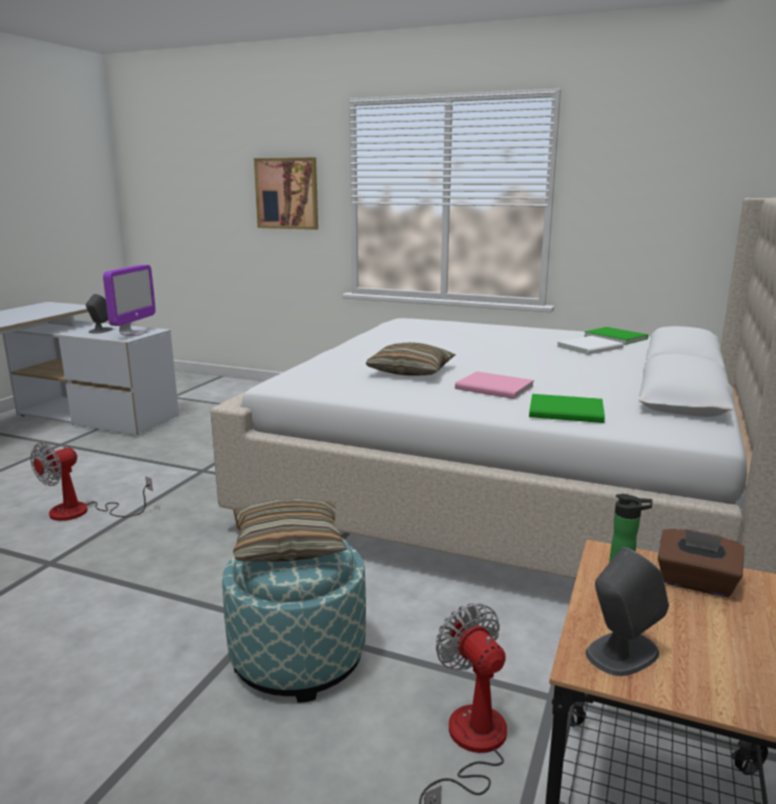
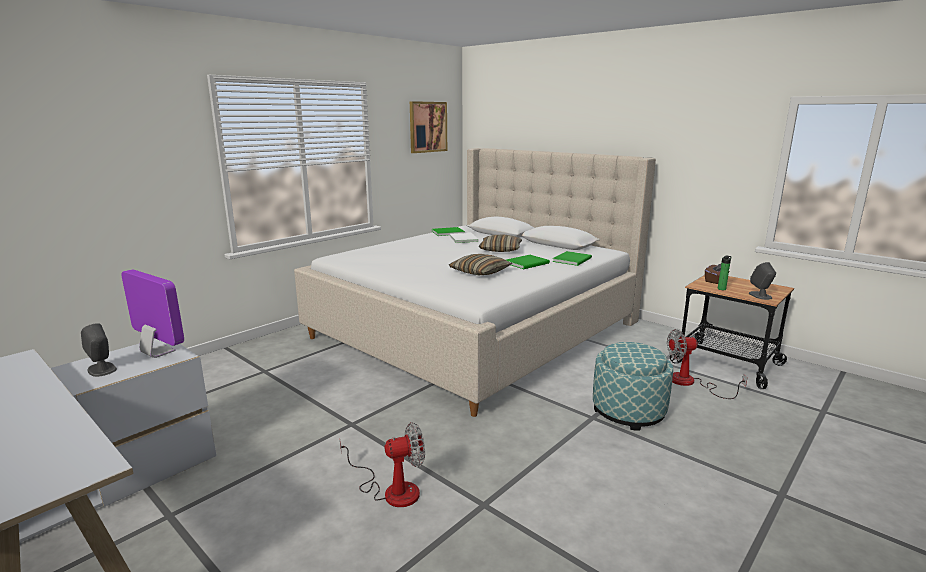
camera: 70 degrees left, 0 degrees up
fan [30,442,153,521] -> fan turned 75 degrees counterclockwise [340,422,425,507]
pillow [233,498,347,562] -> pillow moved to [479,235,522,252]
picture [254,158,318,230] -> picture moved to [410,101,447,153]
pink book [455,371,534,399] -> green book [507,255,550,269]

